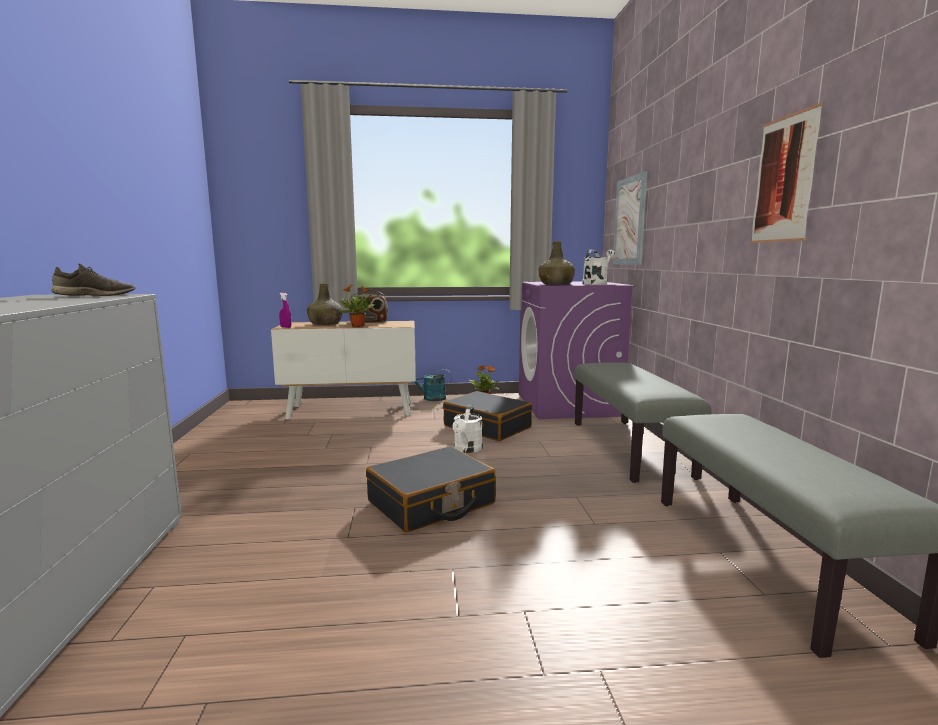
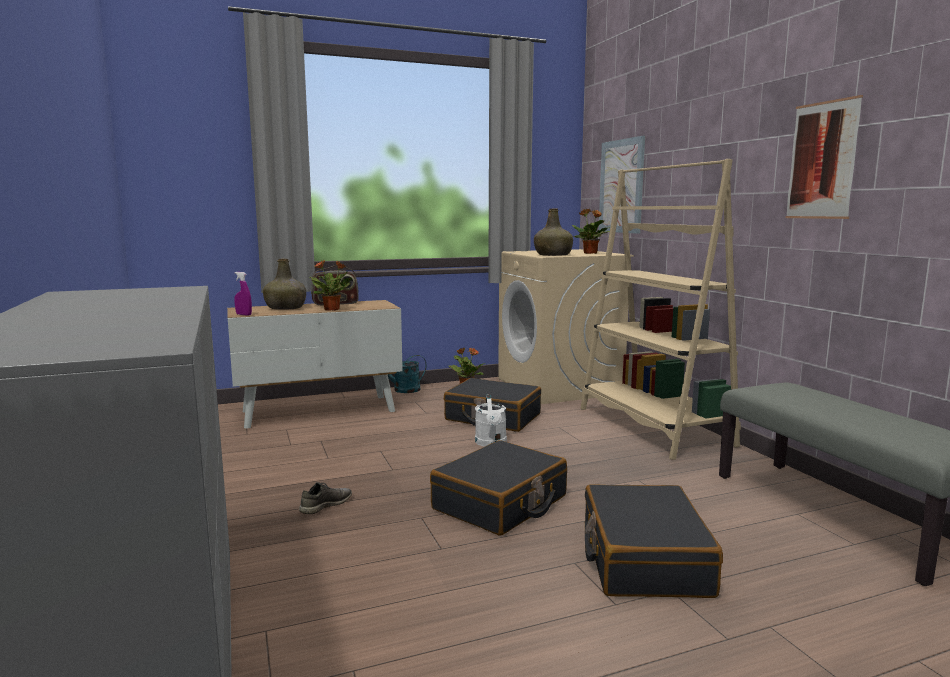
camera: 15 degrees left, 0 degrees up
grey shoe [51,264,136,296] -> grey shoe moved to [299,482,352,514]
purple washing machine [519,281,636,419] -> beige washing machine [498,249,634,404]
grey bench [574,362,712,483] -> beige bookcase [581,159,741,460]
white watering can [582,249,616,285] -> potted plant [572,209,610,254]
none -> black suitcase [585,484,723,598]

